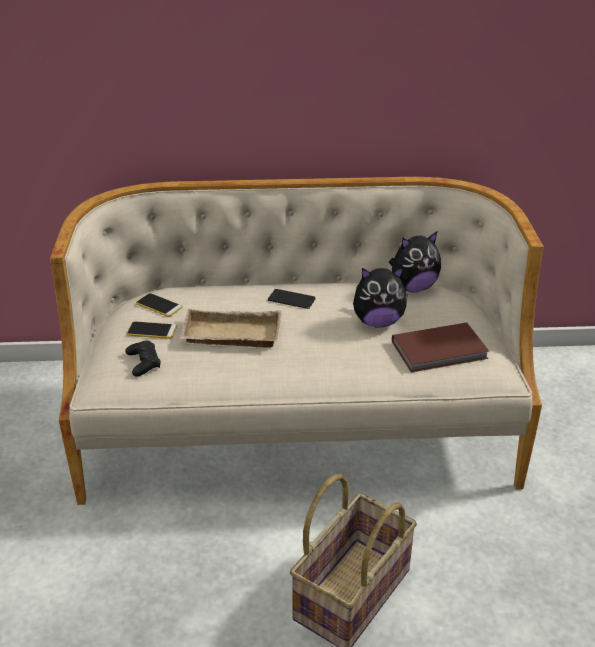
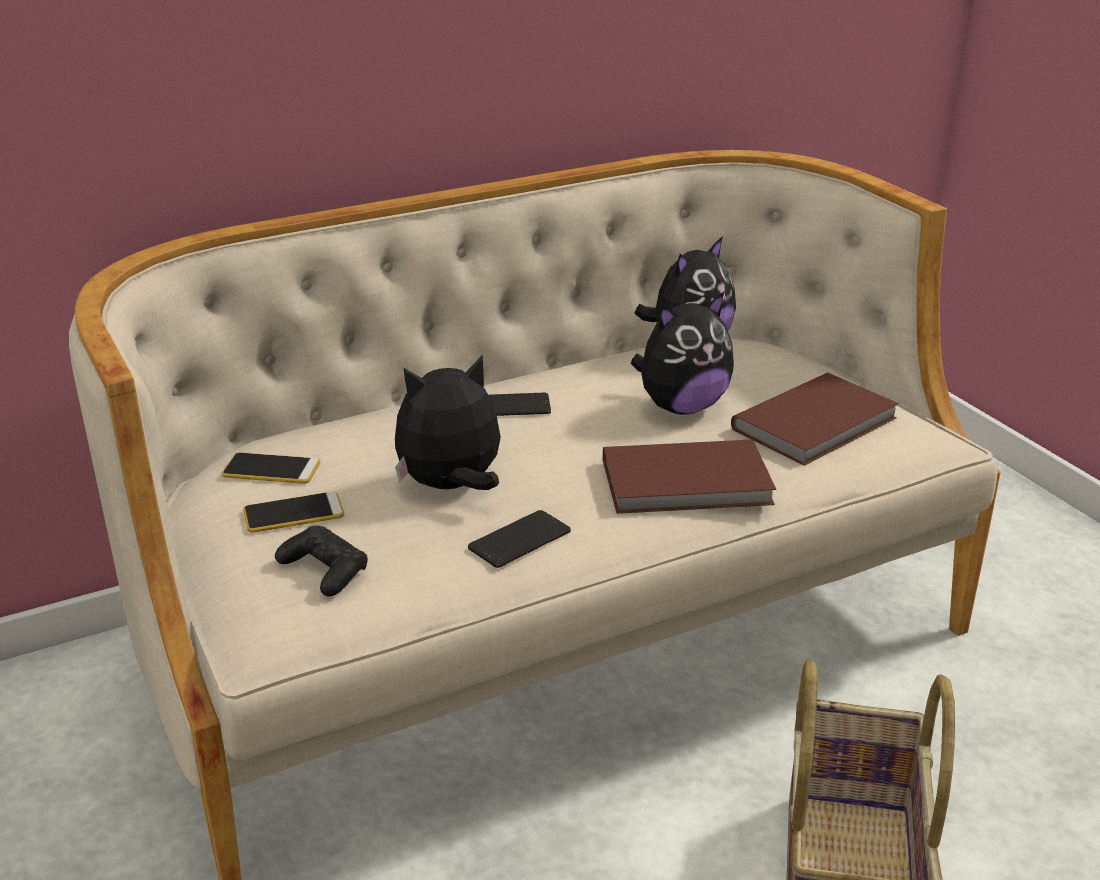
camera: 25 degrees left, 5 degrees down
beige tray [179,309,282,348] -> plush toy [395,355,501,490]
none -> phone [468,510,571,568]
none -> brown book [603,439,776,514]

